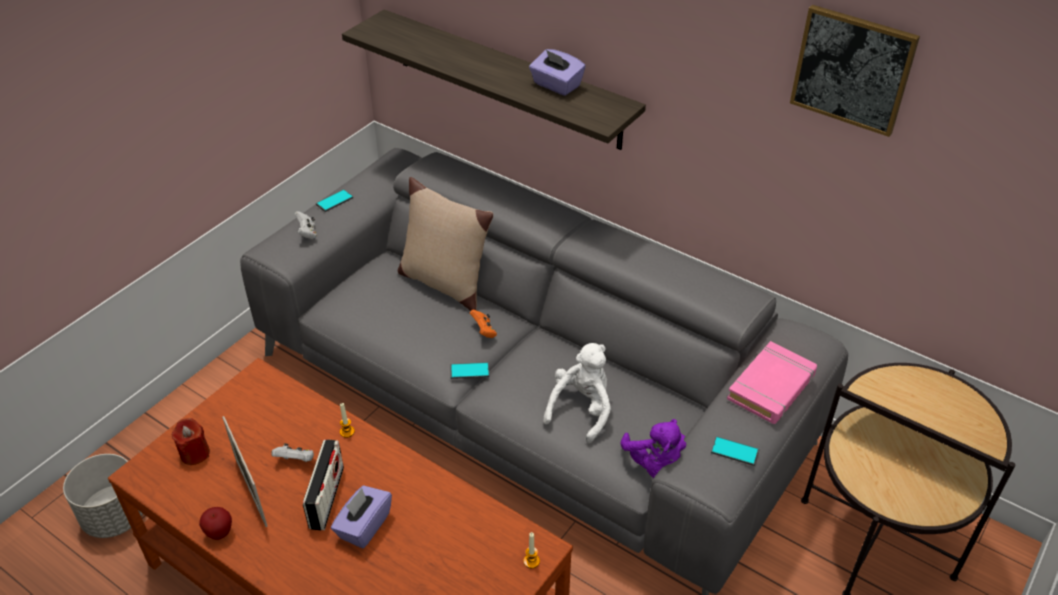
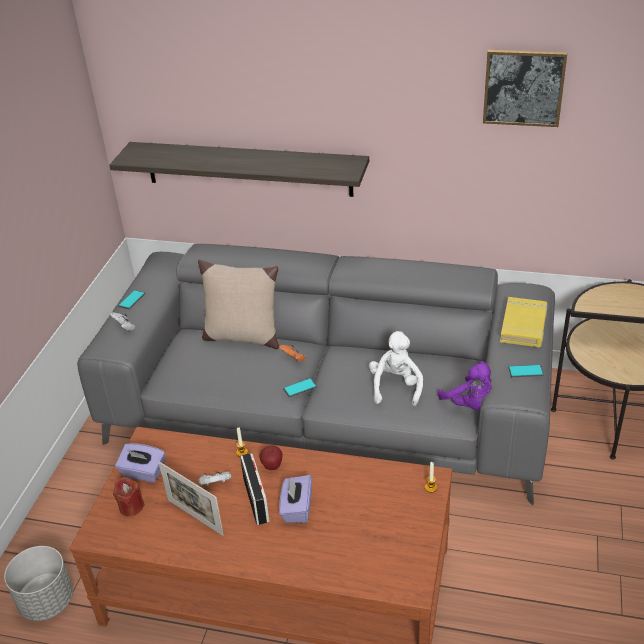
camera: 20 degrees left, 5 degrees down
apple [199,507,232,540] -> apple moved to [259,446,282,470]
purple tissue box [529,49,586,96] -> purple tissue box moved to [115,443,165,483]
pink book [727,341,817,424] -> yellow book [500,297,548,347]

